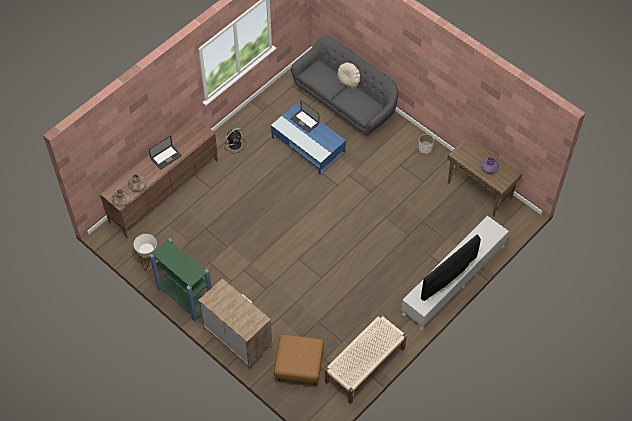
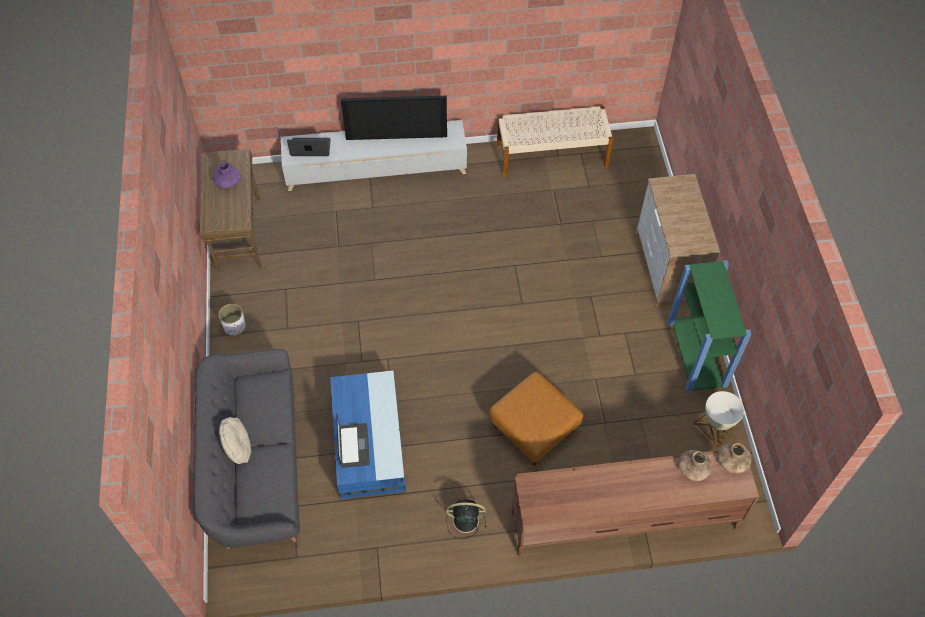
camera: 140 degrees left, 0 degrees up
laptop [149,136,182,170] -> laptop moved to [287,138,331,156]
brown ottoman [274,334,324,386] -> brown ottoman moved to [489,372,583,465]

